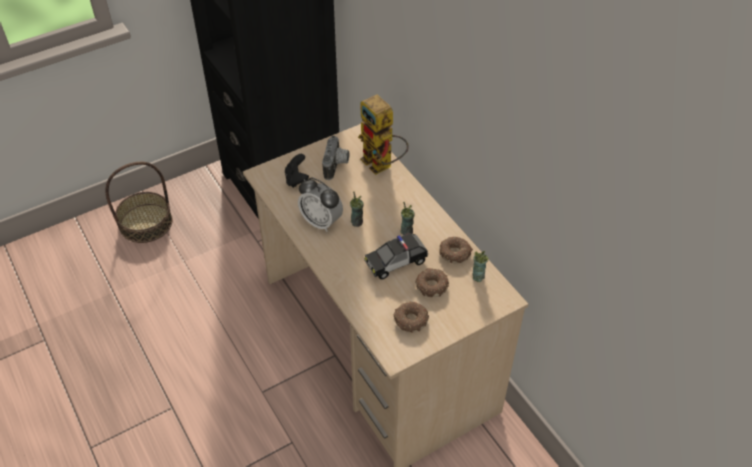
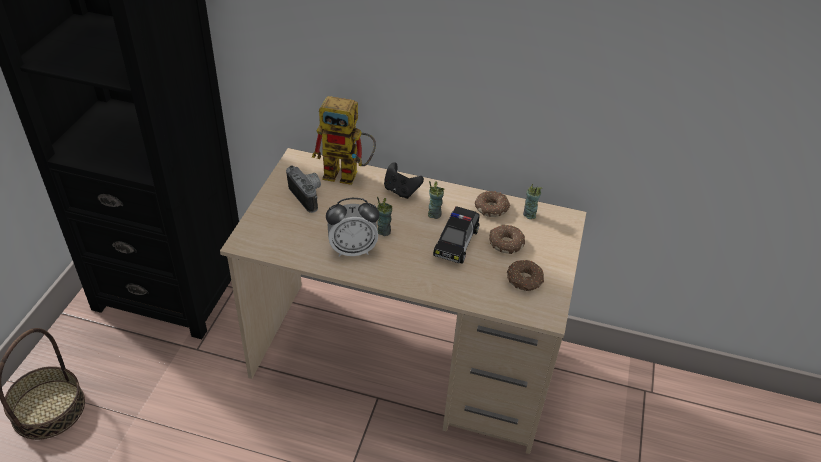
camera: 45 degrees left, 5 degrees down
black game controller [285,154,309,188] -> black game controller moved to [384,162,424,199]

